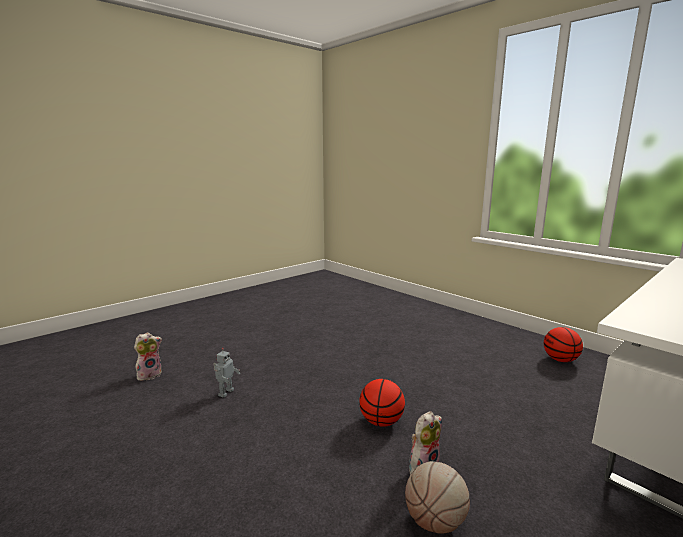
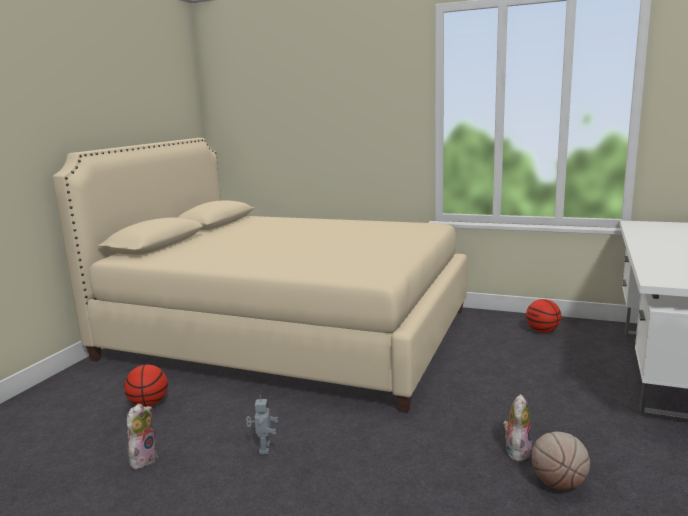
camera: 25 degrees left, 0 degrees up
basketball [359,379,405,427] -> basketball moved to [124,365,168,407]
none -> beige bed [53,138,467,413]

